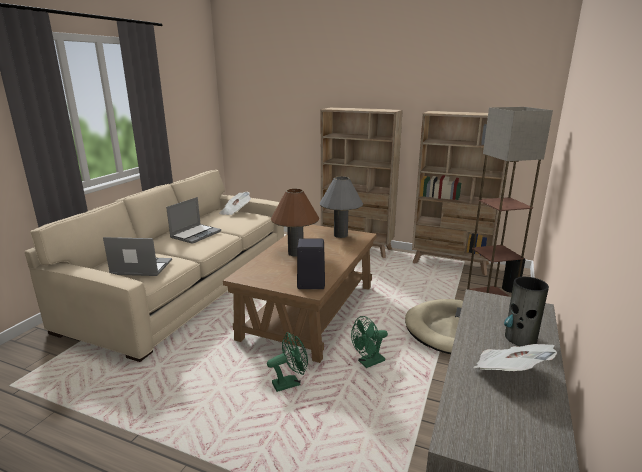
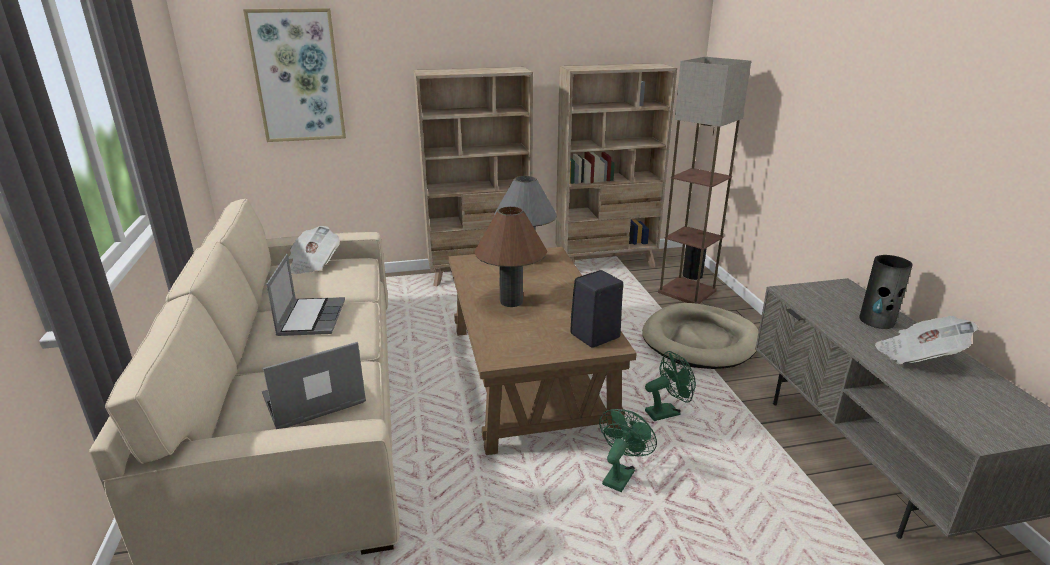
camera: 35 degrees left, 5 degrees up
green fan [351,316,388,368] -> green fan turned 135 degrees counterclockwise [645,351,696,421]
none -> picture [243,8,346,142]

